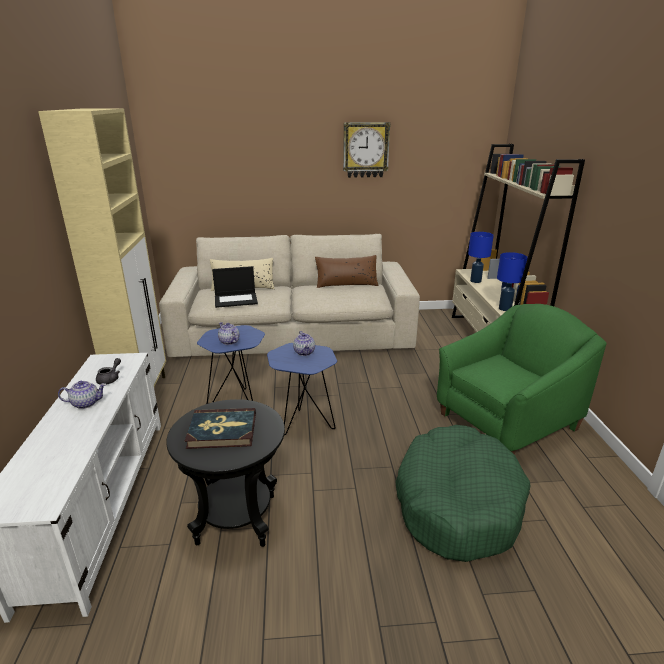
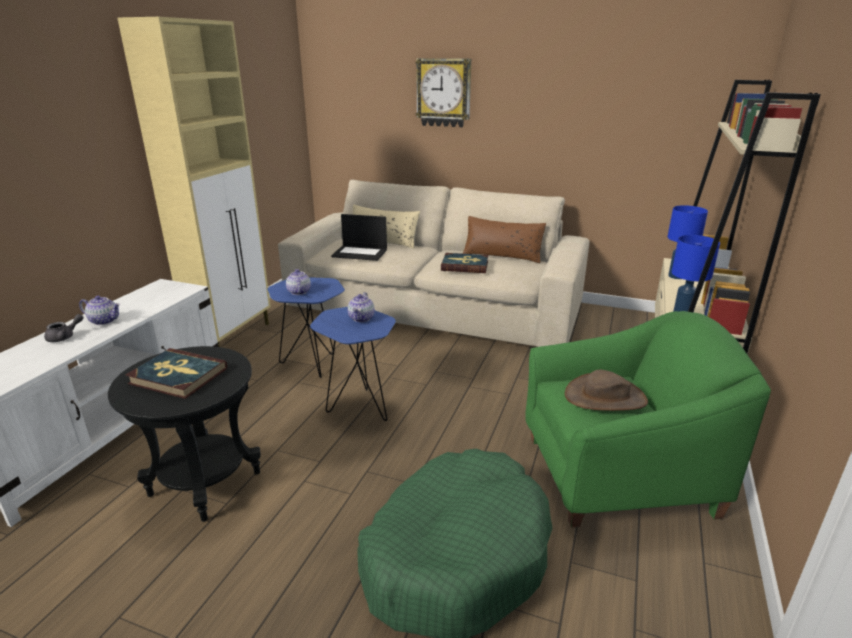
camera: 25 degrees right, 0 degrees up
grey teapot [96,358,121,385] -> grey teapot moved to [44,314,84,342]
wall clock [343,122,391,178] -> wall clock moved to [415,58,471,127]
none -> book [441,253,488,273]
none -> brown hat [565,370,648,411]

